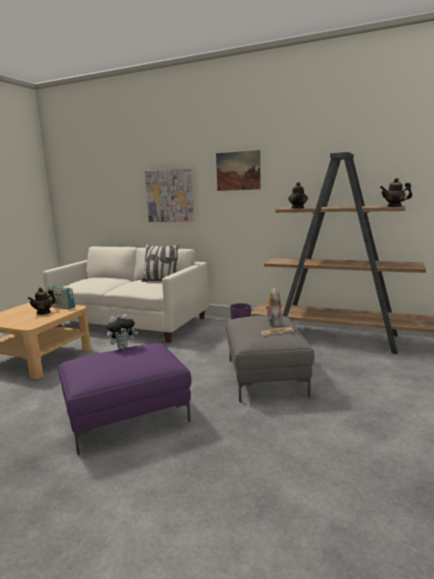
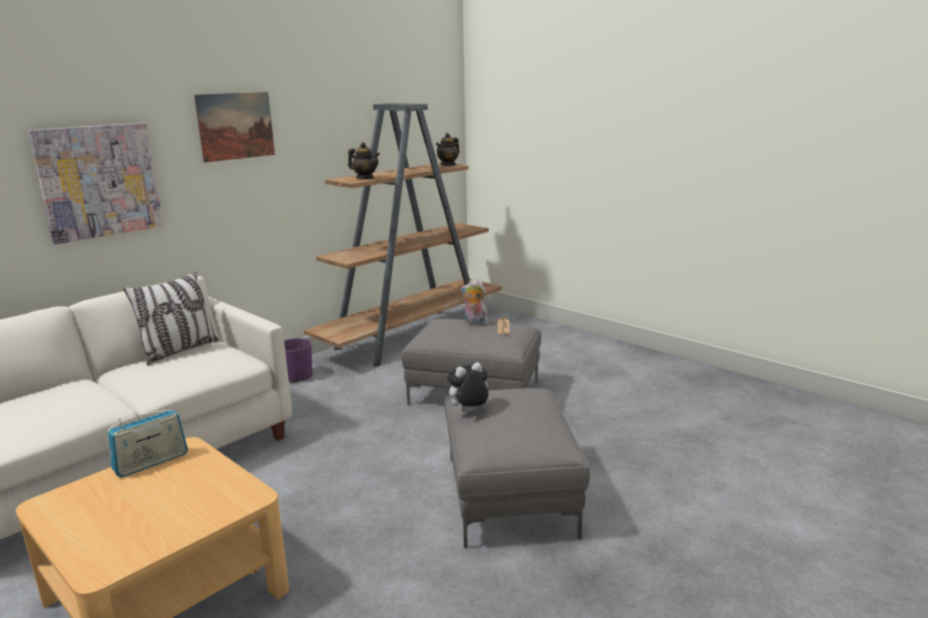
camera: 70 degrees left, 5 degrees up
teapot [28,287,56,315] -> none
purple ottoman [58,343,191,455] -> grey ottoman [445,388,590,548]
plush toy [106,314,138,349] -> plush toy turned 105 degrees counterclockwise [445,362,488,412]

